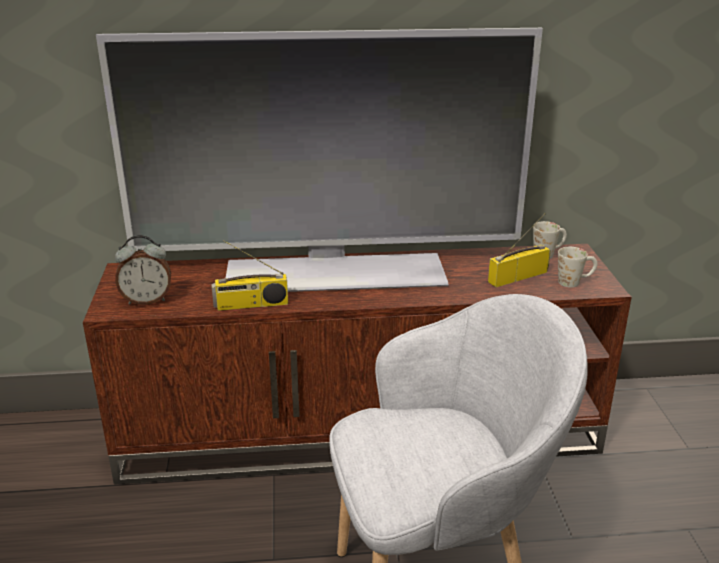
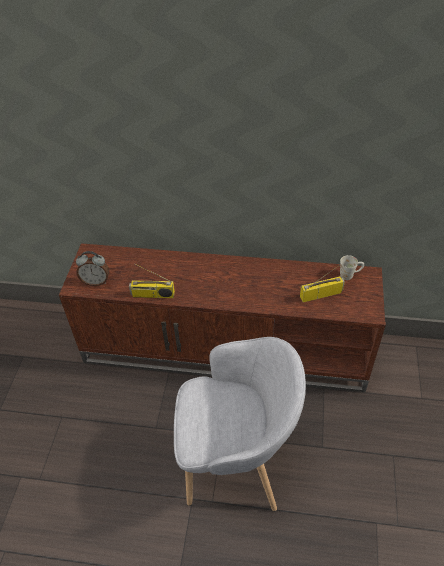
camera: 15 degrees right, 20 degrees up
television [96,28,543,292] -> none
white mug [558,247,598,288] -> none

